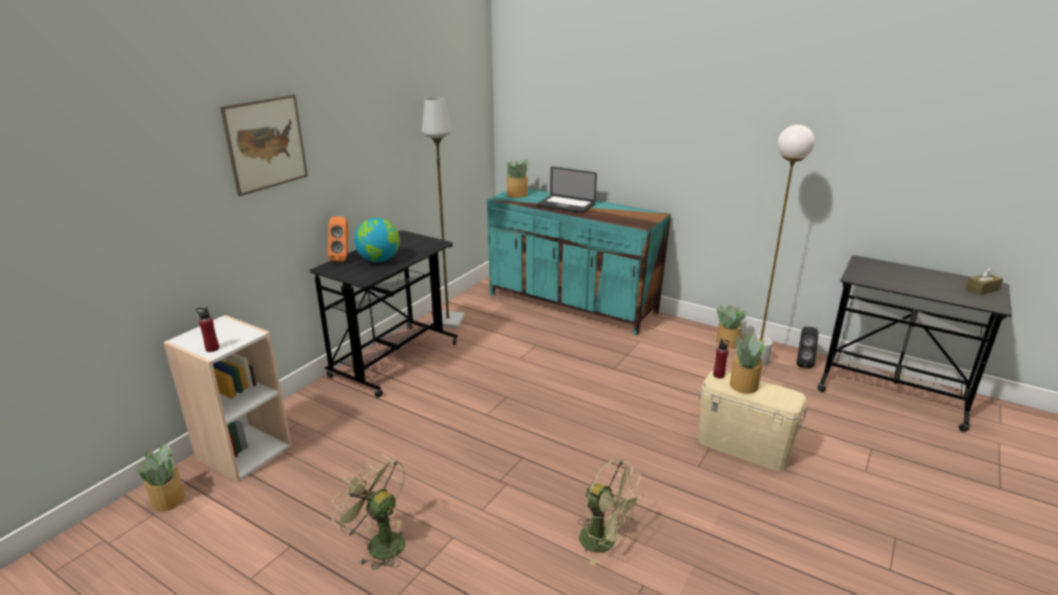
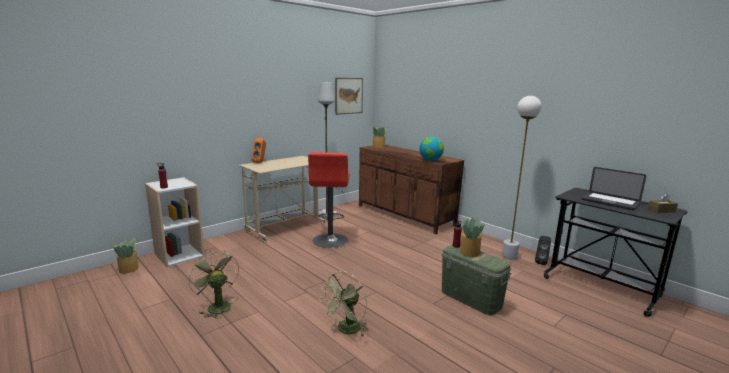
camera: 15 degrees right, 10 degrees down
picture [220,95,308,196] -> picture moved to [335,78,363,115]
black desk [310,230,458,398] -> beige desk [239,156,325,243]
globe [354,218,400,262] -> globe moved to [419,137,444,161]
turquoise cabinet [487,188,671,335] -> brown cabinet [359,145,464,234]
laptop [537,167,597,213] -> laptop moved to [582,167,646,210]
green fan [577,459,643,565] -> green fan turned 75 degrees clockwise [319,271,369,336]
beige storage box [698,370,808,471] -> green storage box [442,244,511,315]
potted plant [716,304,747,349] -> none
none -> red stool [308,152,350,248]

